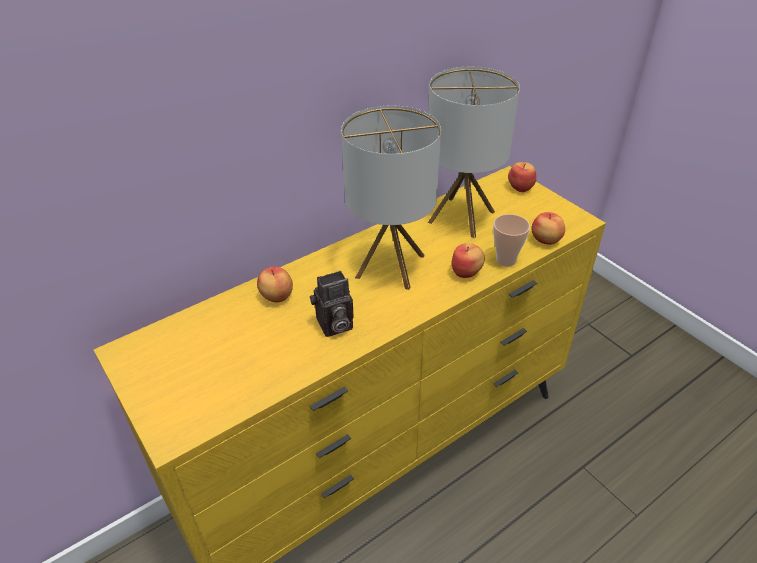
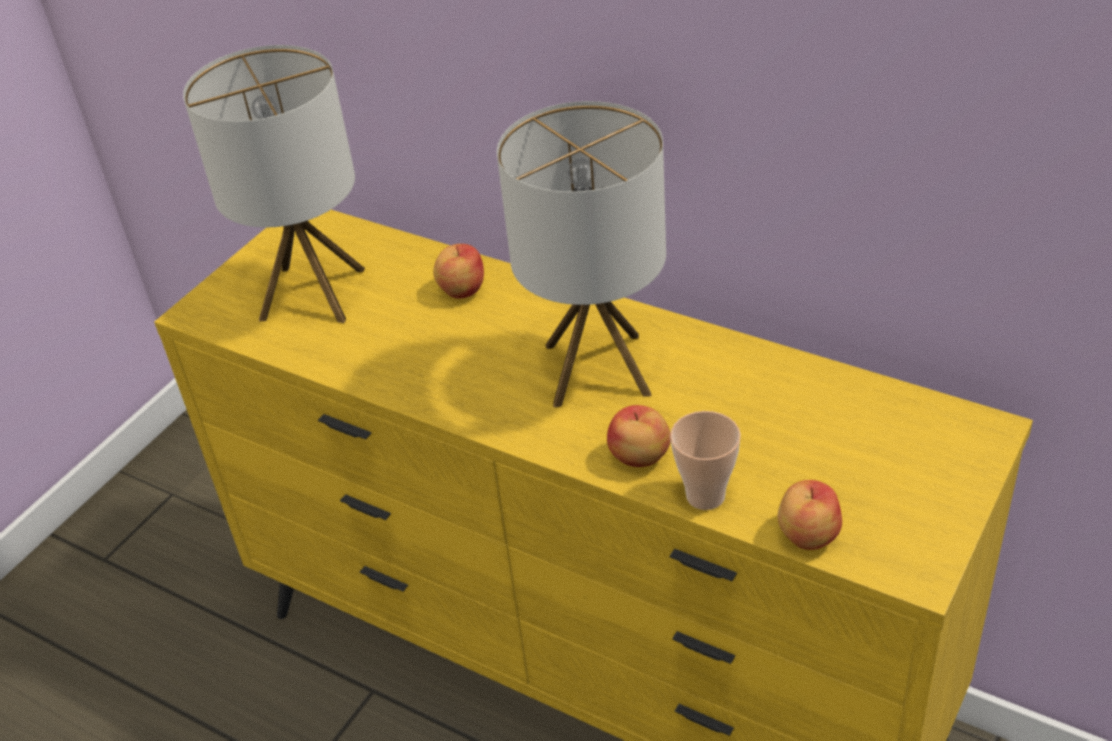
camera: 70 degrees right, 0 degrees up
camera [310,271,354,337] -> none
table lamp [428,67,520,238] -> table lamp moved to [183,45,365,323]
apple [508,162,537,192] -> none

